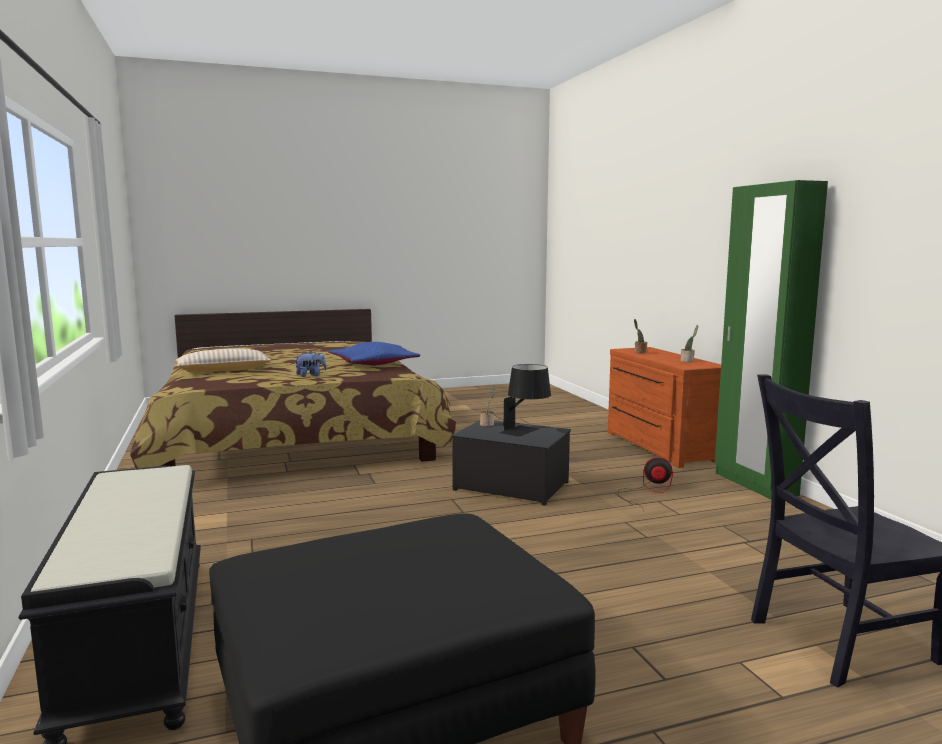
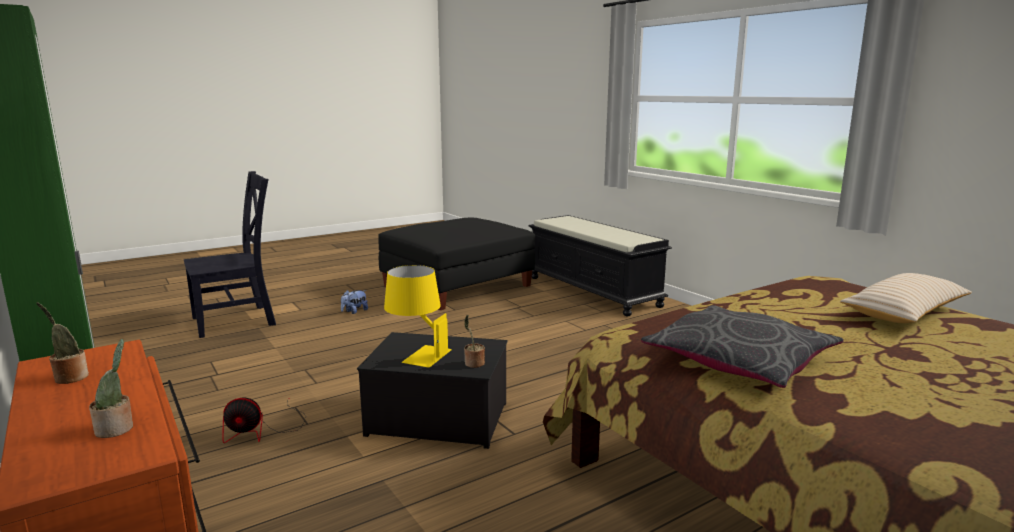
camera: 165 degrees right, 5 degrees up
plush toy [296,351,327,377] -> plush toy moved to [341,290,368,314]
blue pillow [328,342,420,365] -> grey pillow [641,305,844,388]
black table lamp [499,364,551,437] -> yellow table lamp [384,265,452,368]

